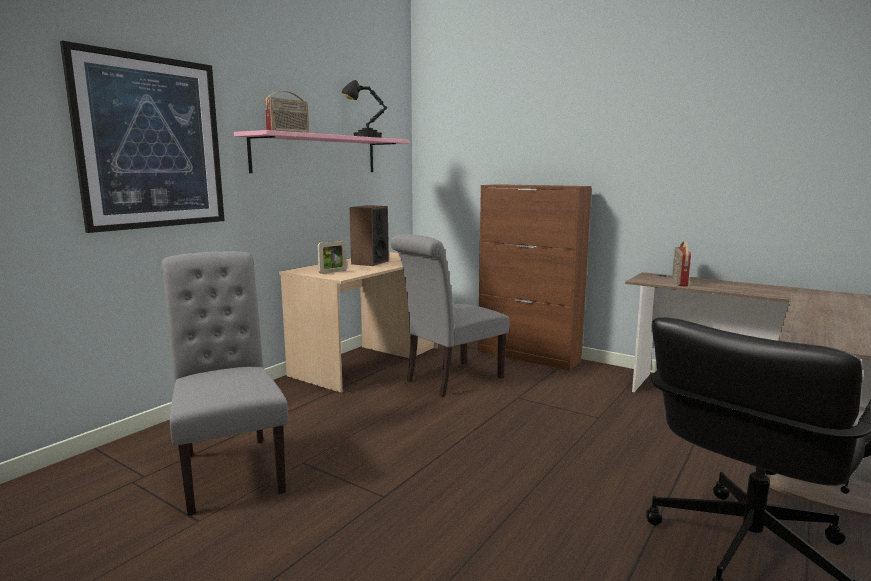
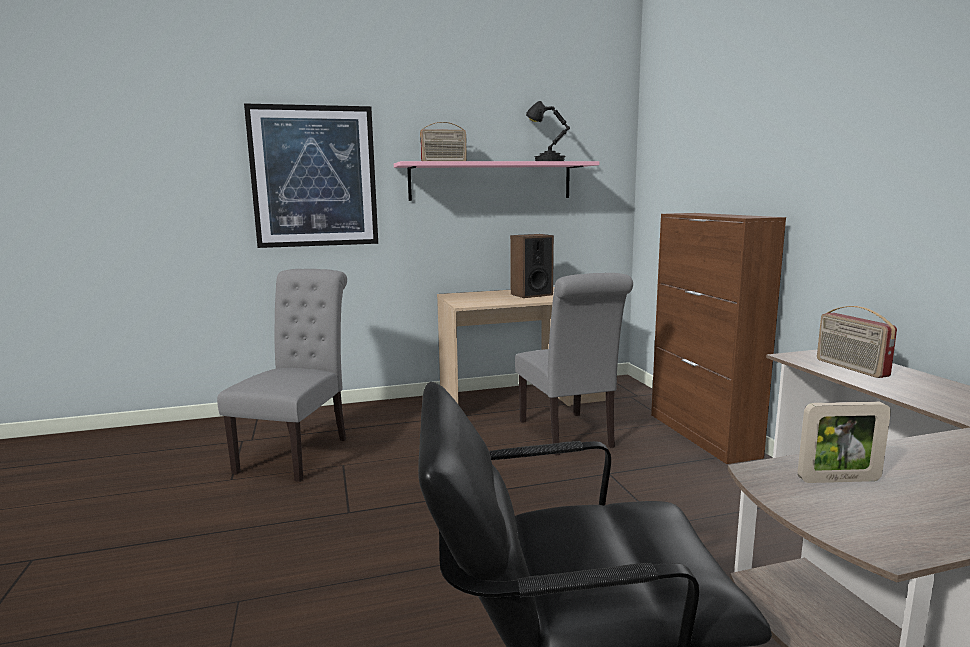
camera: 40 degrees right, 0 degrees up
picture frame [317,241,347,274] -> picture frame moved to [798,401,891,483]
grey chair [390,234,510,397] -> grey chair turned 105 degrees counterclockwise [515,273,633,456]
radio [673,242,691,287] -> radio turned 75 degrees counterclockwise [817,306,897,378]

